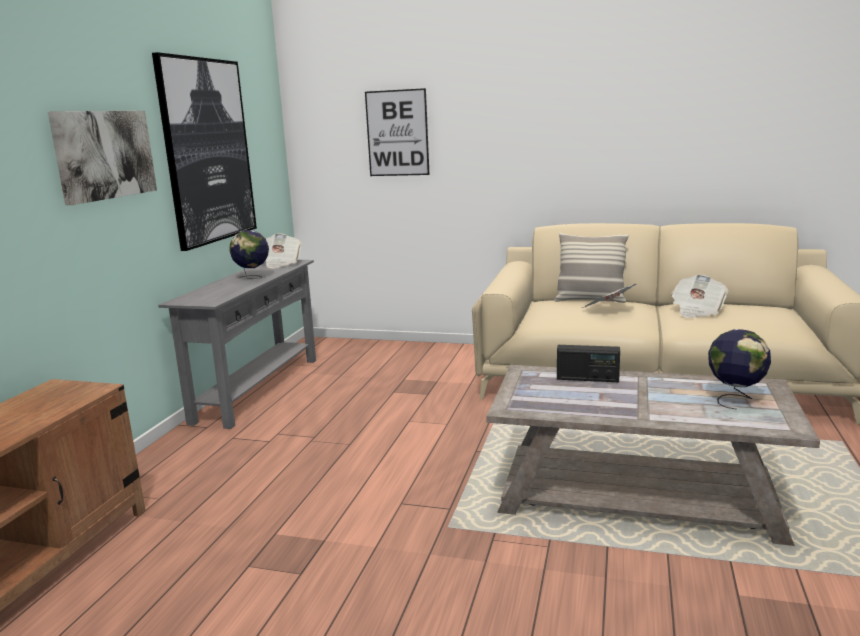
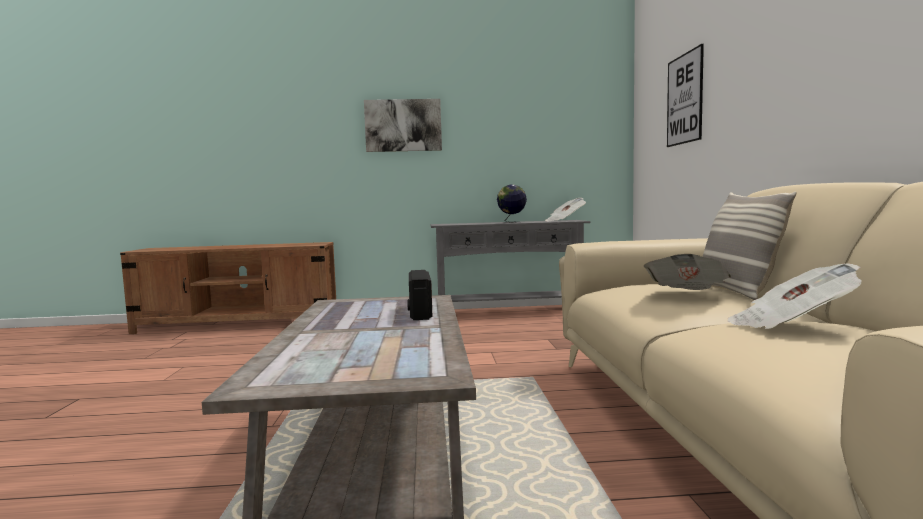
camera: 70 degrees right, 10 degrees down
picture [152,52,257,251] -> none
globe [708,329,771,410] -> none

